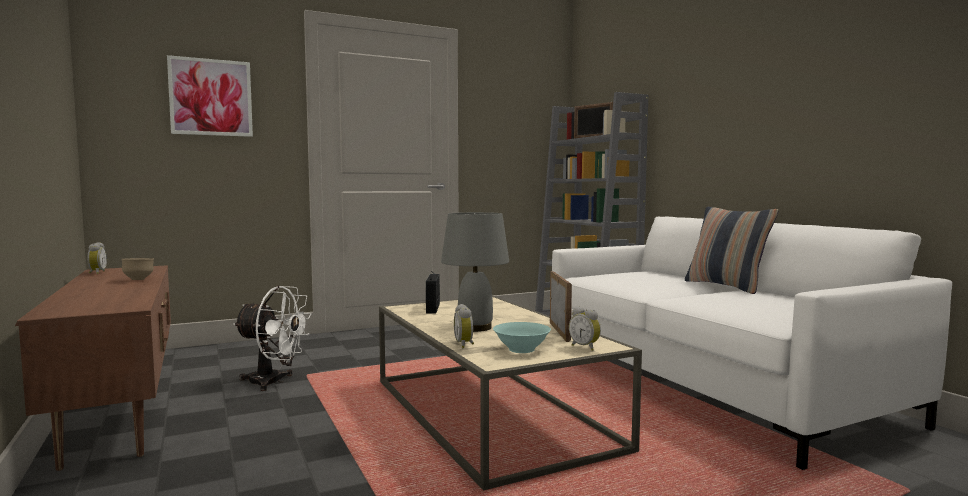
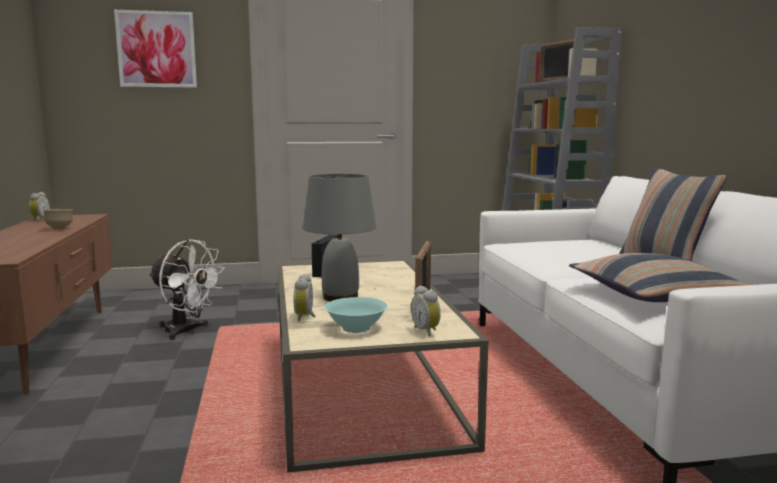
camera: 15 degrees right, 5 degrees up
none -> pillow [569,253,752,302]

